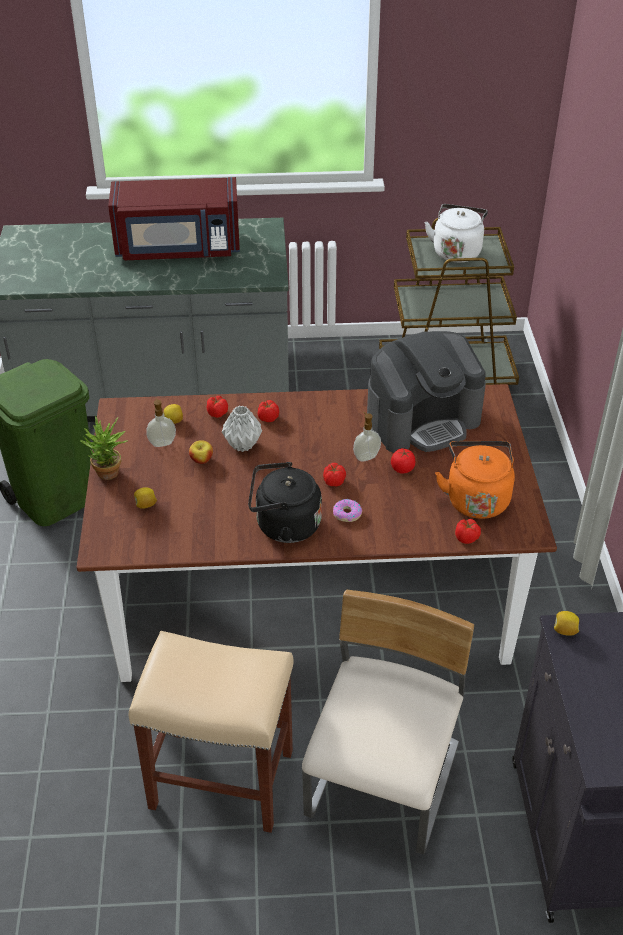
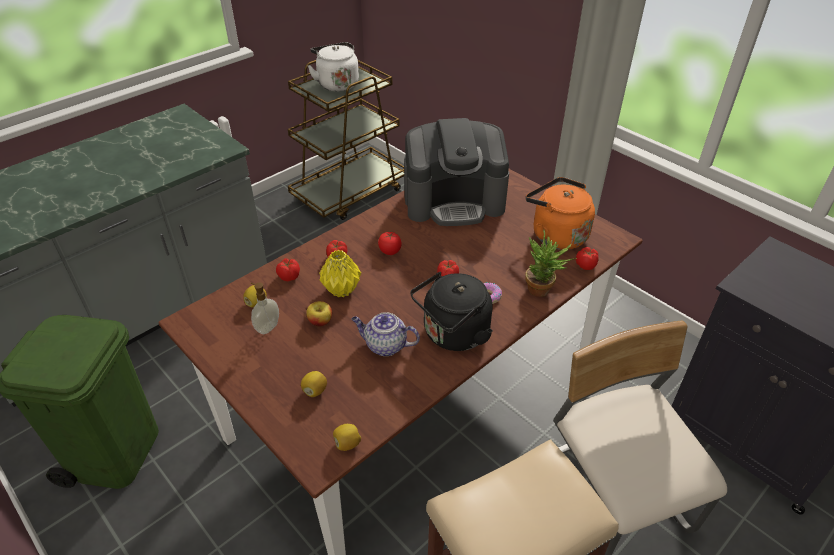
camera: 40 degrees left, 0 degrees up
potted plant [79,416,127,480] -> potted plant moved to [525,230,577,297]
red microwave [108,177,240,260] -> none
grey vase [222,406,262,452] -> yellow vase [319,250,361,297]
soap dispenser [353,412,381,461] -> none
coffee machine [367,331,486,453] -> coffee machine turned 60 degrees clockwise [404,118,509,226]
tomato [391,448,415,474] -> tomato moved to [378,232,402,255]
lemon [554,611,579,636] -> lemon moved to [333,424,361,451]
none -> teapot [351,312,420,356]

